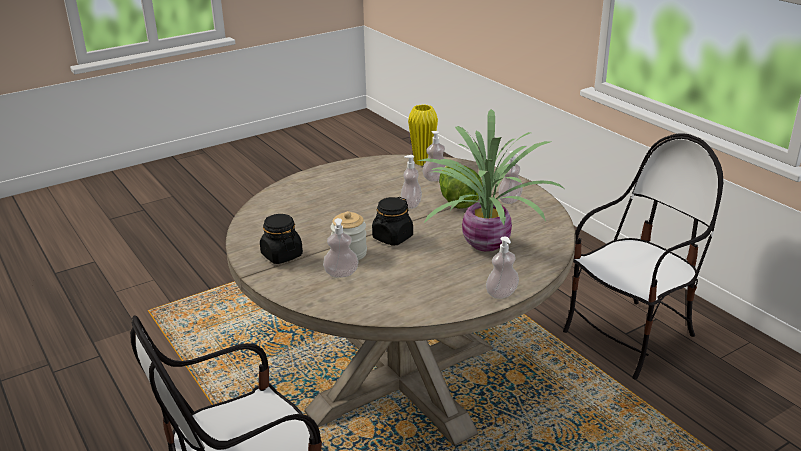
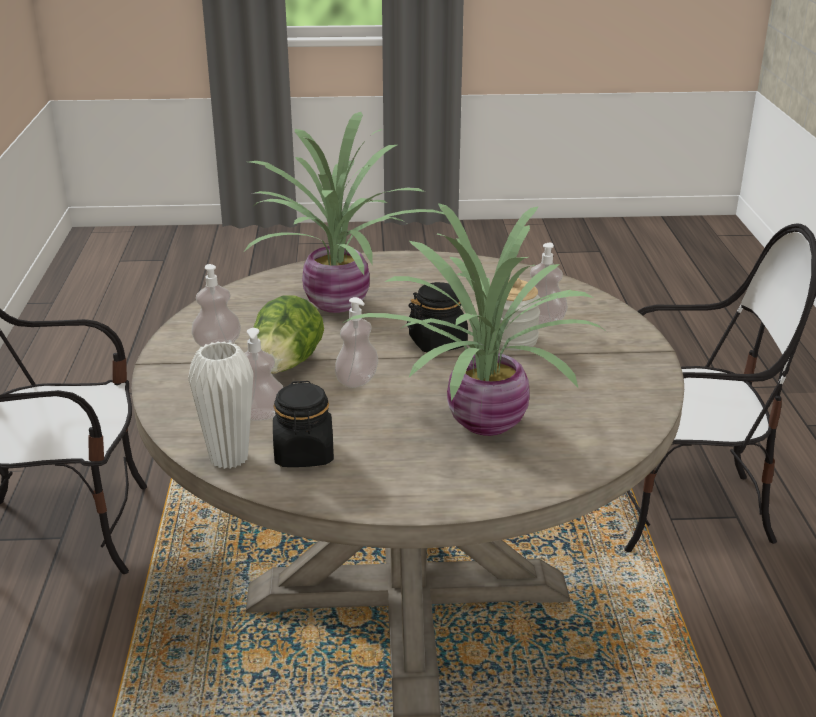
camera: 150 degrees left, 0 degrees up
black jar [260,214,303,264] -> black jar moved to [273,381,334,467]
yellow vase [408,104,438,166] -> white vase [188,341,254,469]
soap dispenser [486,236,519,299] -> none
none -> potted plant [343,203,607,436]

